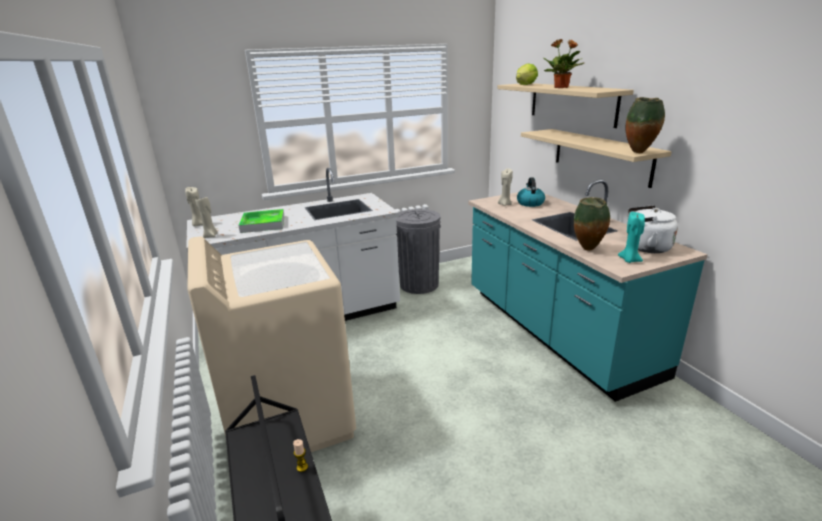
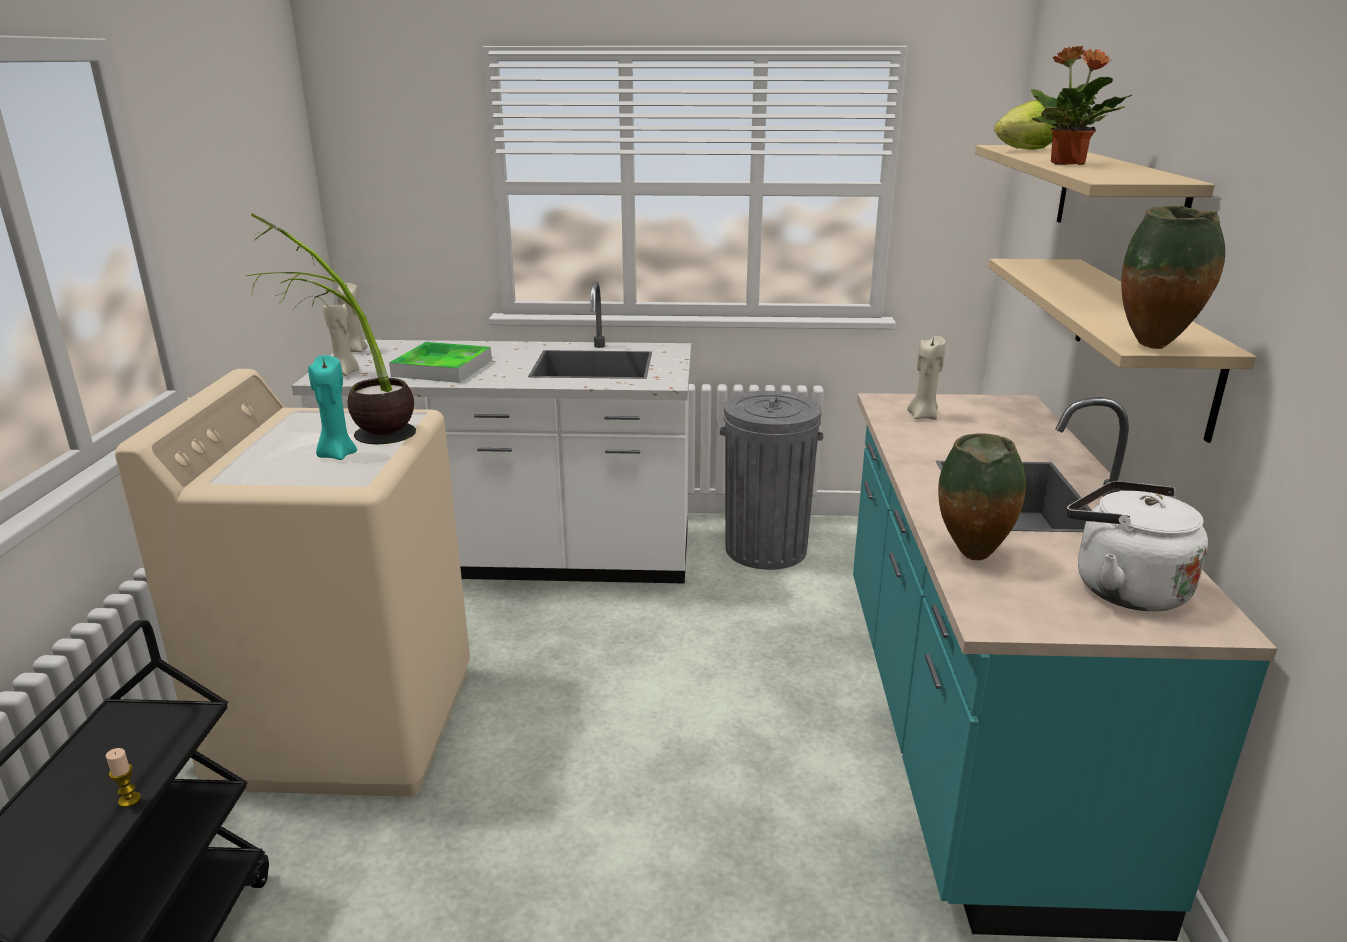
camera: 25 degrees right, 0 degrees up
kettle [517,177,545,207] -> none
turquoise candle [618,212,645,263] -> turquoise candle moved to [308,355,357,460]
none -> potted plant [246,213,416,444]

